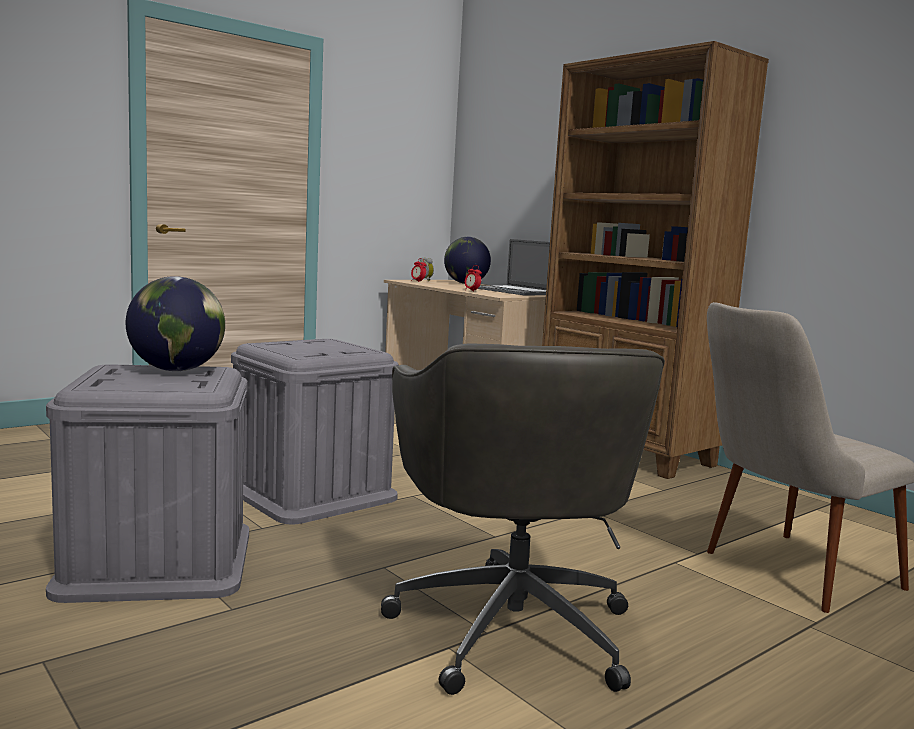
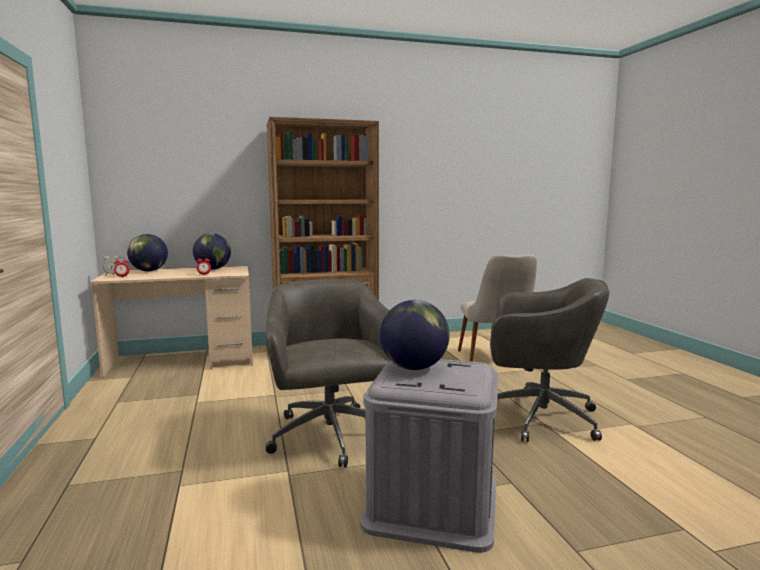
camera: 65 degrees left, 0 degrees up
grey storage box [231,339,399,525] -> grey office chair [266,279,390,467]
laptop [478,239,550,296] -> globe [193,233,231,270]

